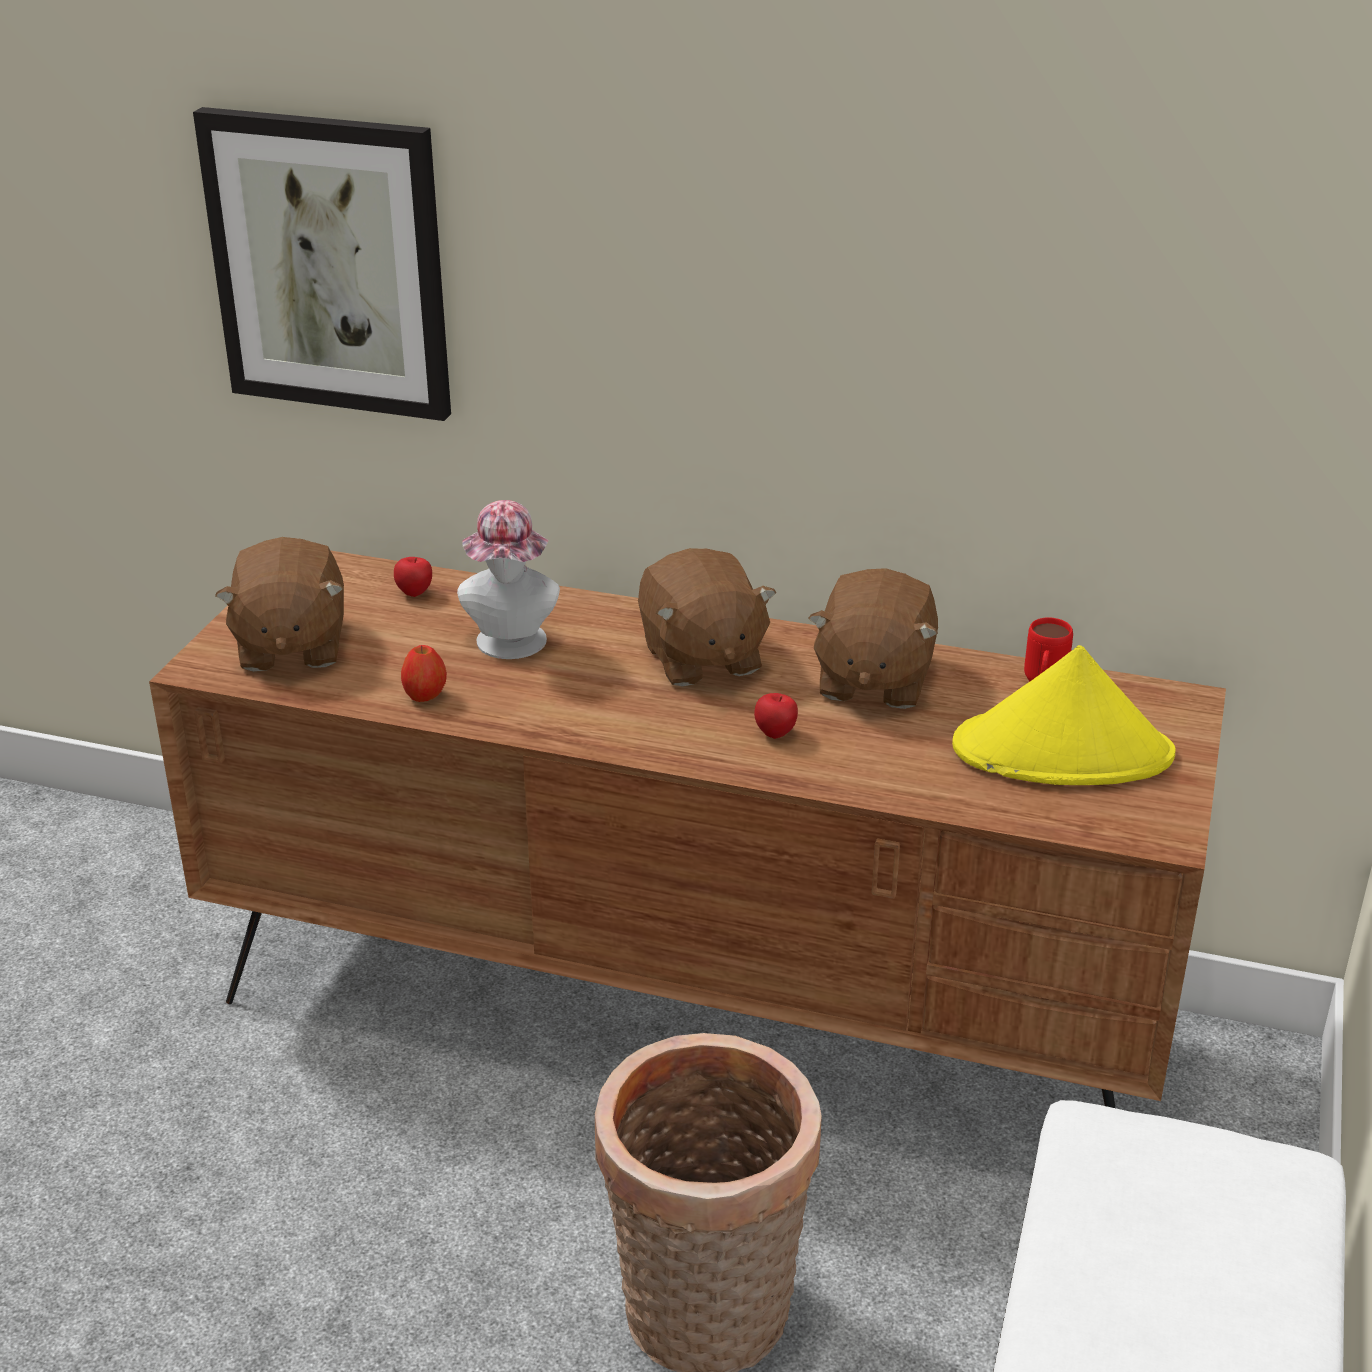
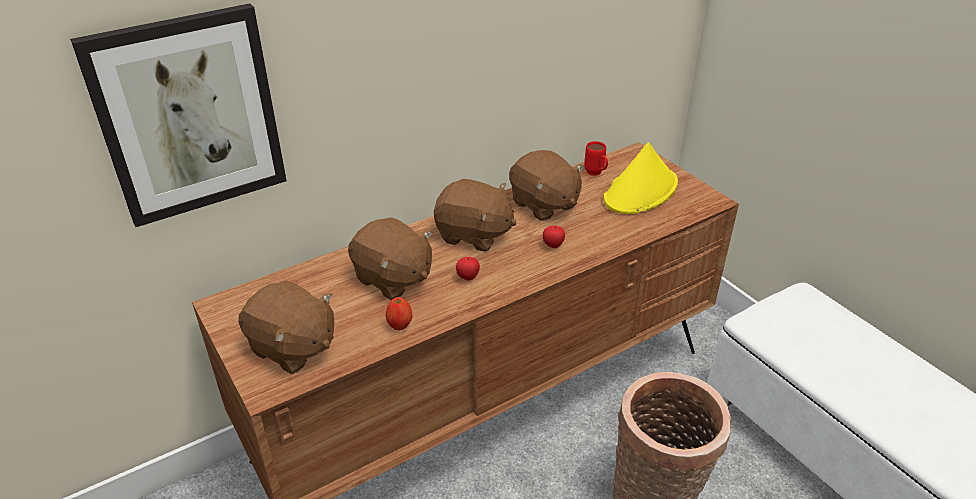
camera: 50 degrees left, 5 degrees up
apple [394,557,432,597] -> apple moved to [456,257,480,281]
hat [457,500,560,659] -> brown plush toy [348,217,432,300]

